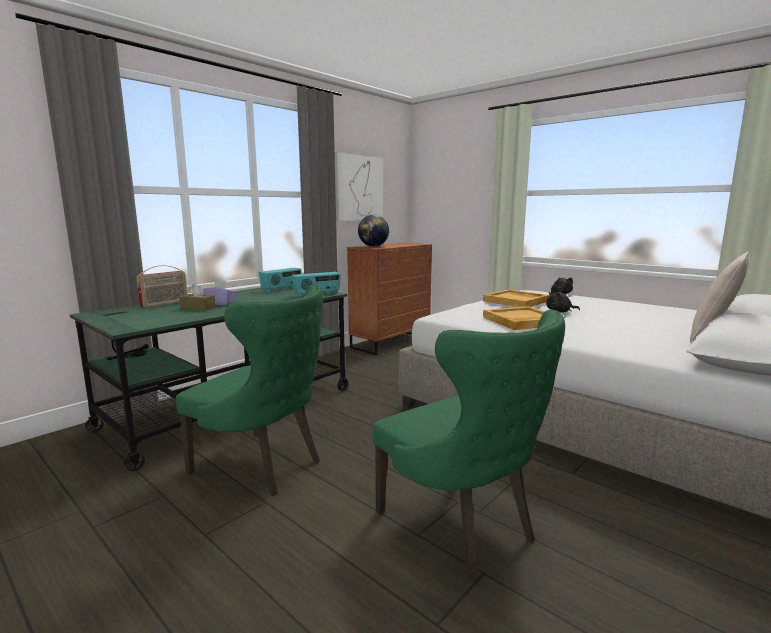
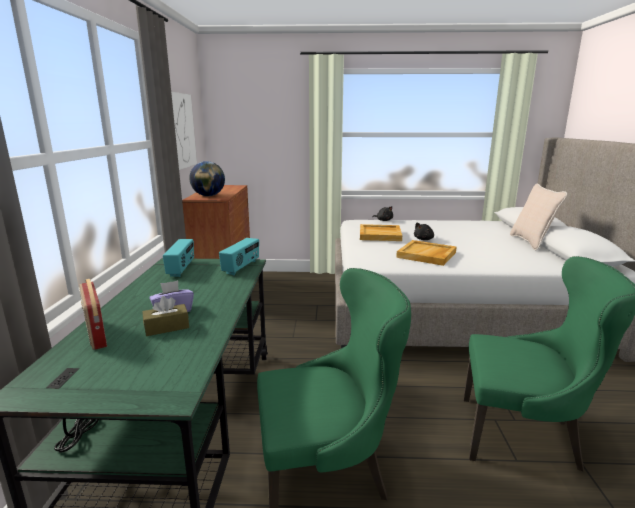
camera: 40 degrees left, 5 degrees up
radio [136,265,187,308] -> radio turned 150 degrees clockwise [79,279,107,350]

